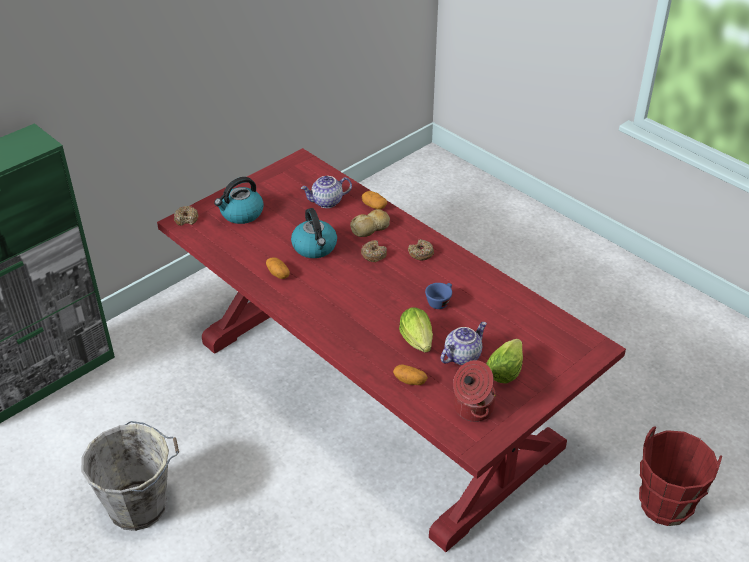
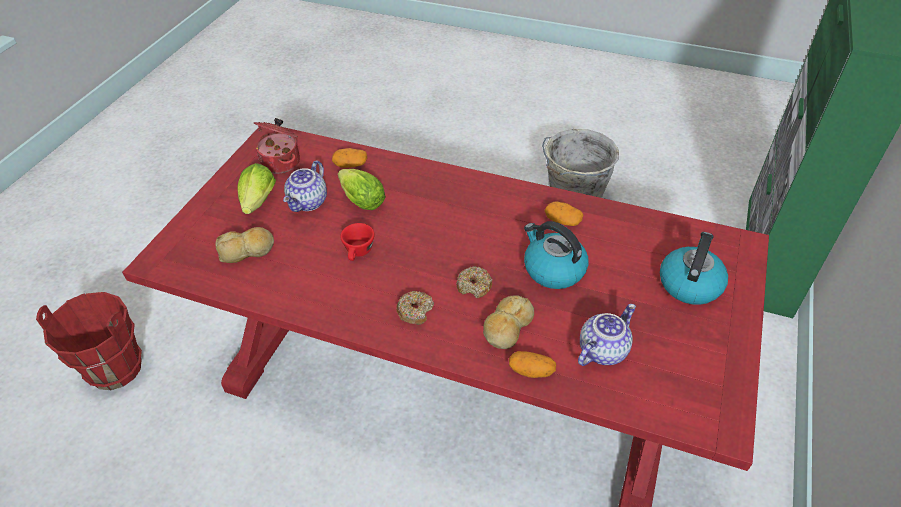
camera: 155 degrees right, 5 degrees up
donut [174,206,199,226] -> none
blue cup [425,283,452,309] -> red cup [340,223,374,261]
none -> bread [215,227,274,263]

